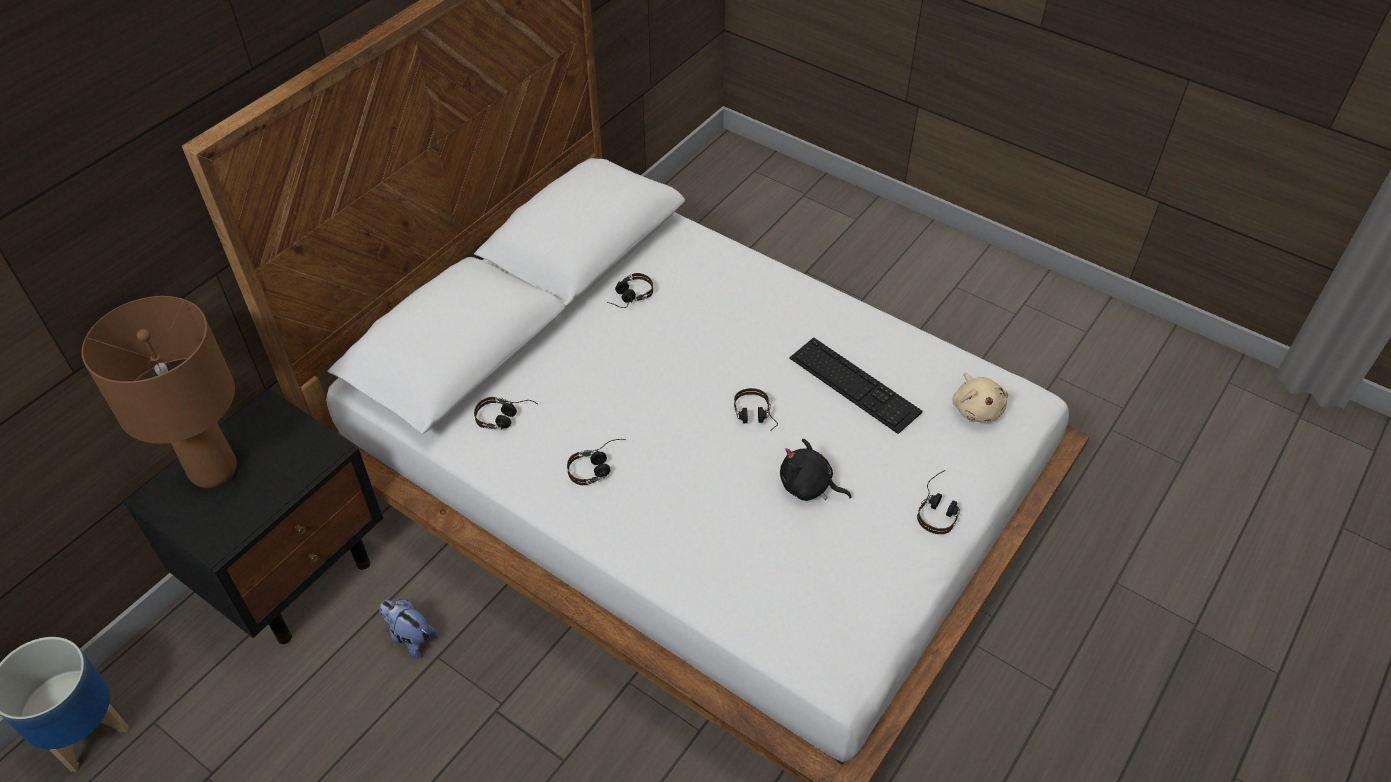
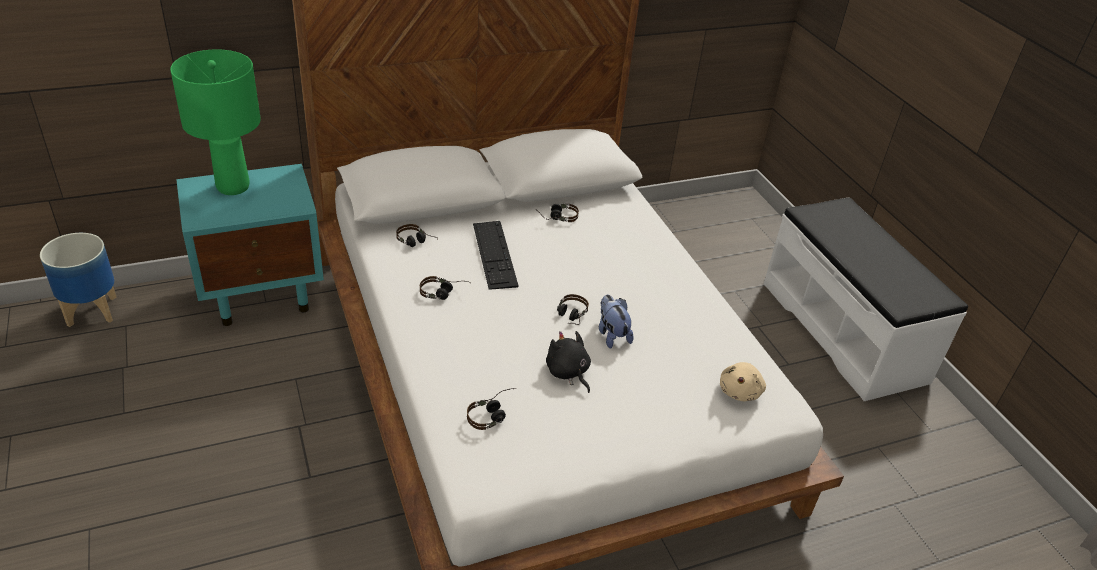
camera: 30 degrees right, 10 degrees down
brown table lamp [82,296,237,488] -> green table lamp [170,49,261,195]
black nightstand [123,388,383,644] -> turquoise nightstand [176,164,324,326]
plush toy [380,599,438,659] -> plush toy moved to [599,294,634,349]
keyboard [789,337,922,434] -> keyboard moved to [473,221,518,290]
headphones [917,470,960,534] -> headphones moved to [467,388,516,430]
none -> white bench [764,198,968,401]

